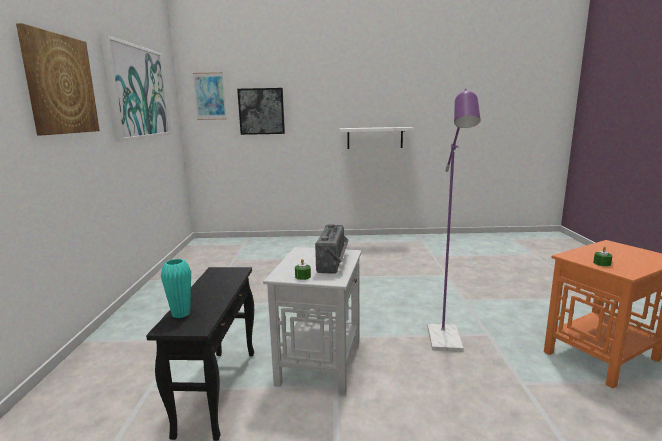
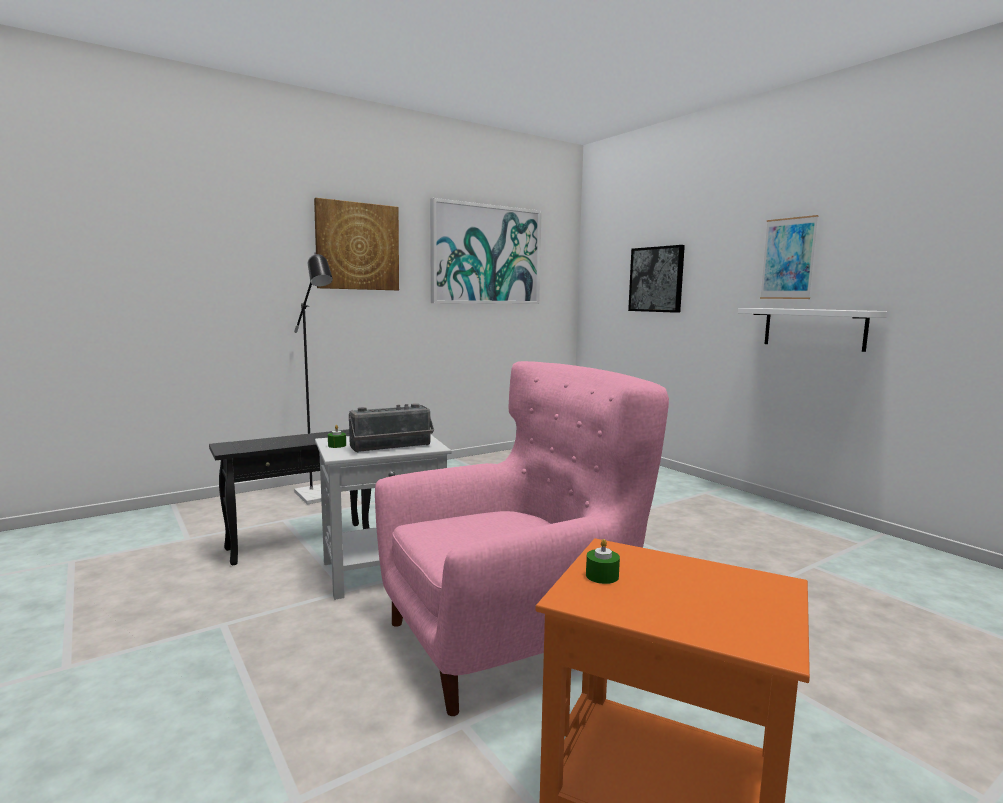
camera: 55 degrees right, 5 degrees down
turquoise vase [161,259,191,318] -> none
picture [193,72,227,120] -> picture moved to [760,215,818,299]
purple floor lamp [428,89,481,352] -> pink armchair [375,361,669,716]
none -> black floor lamp [294,253,333,504]

